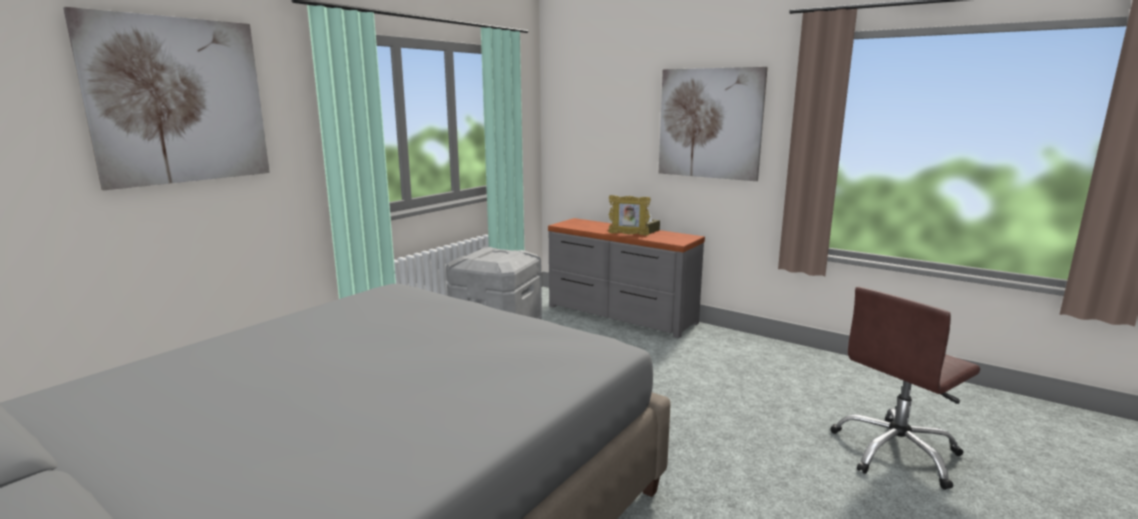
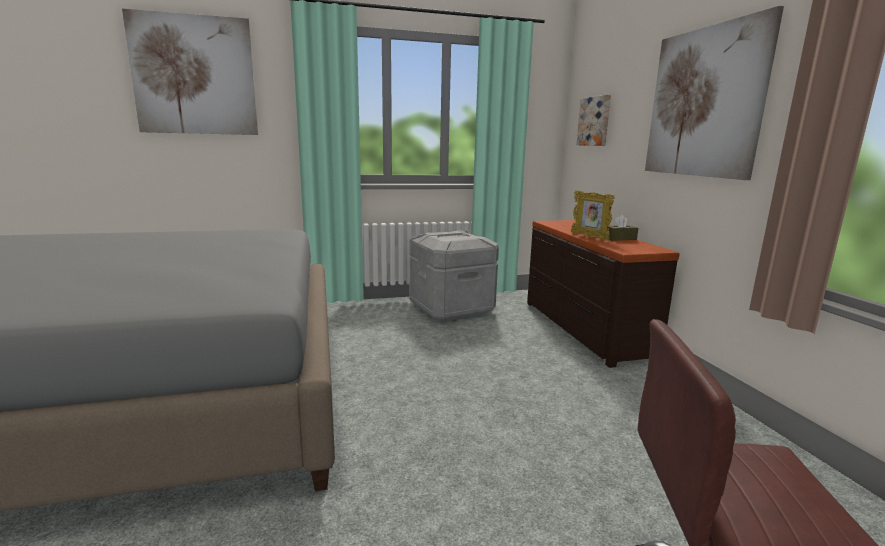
camera: 40 degrees right, 0 degrees up
grey dresser [548,218,705,338] -> brown dresser [527,220,680,368]
none -> picture [576,95,611,146]

